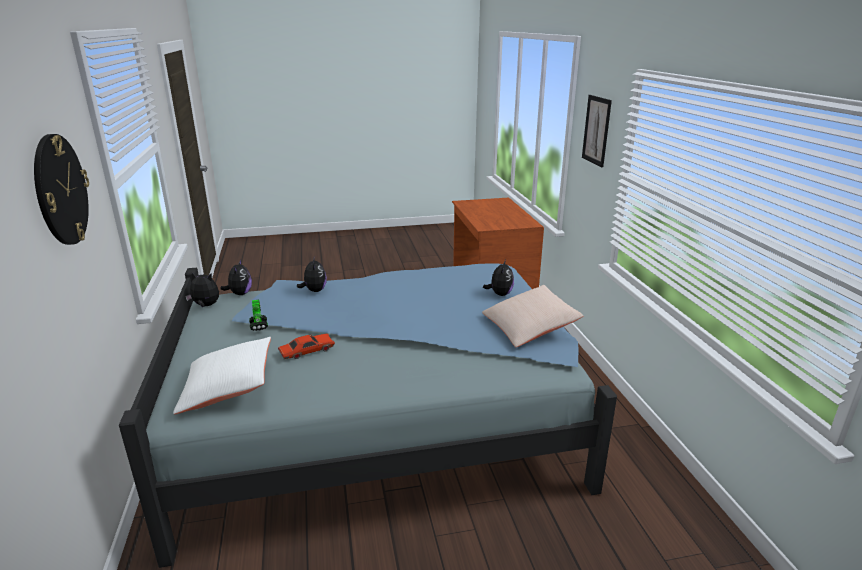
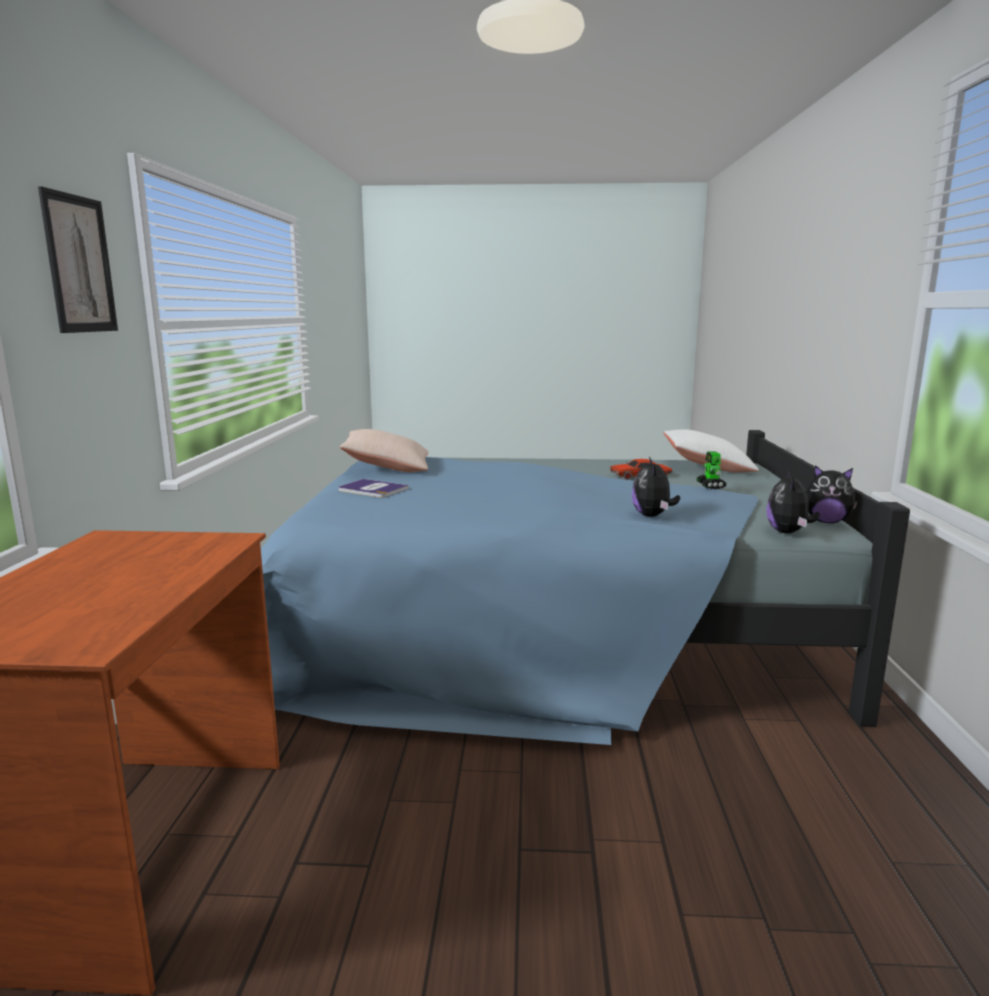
camera: 165 degrees left, 10 degrees down
wall clock [34,134,89,245] -> none
plush toy [483,259,514,296] -> book [339,479,409,498]

